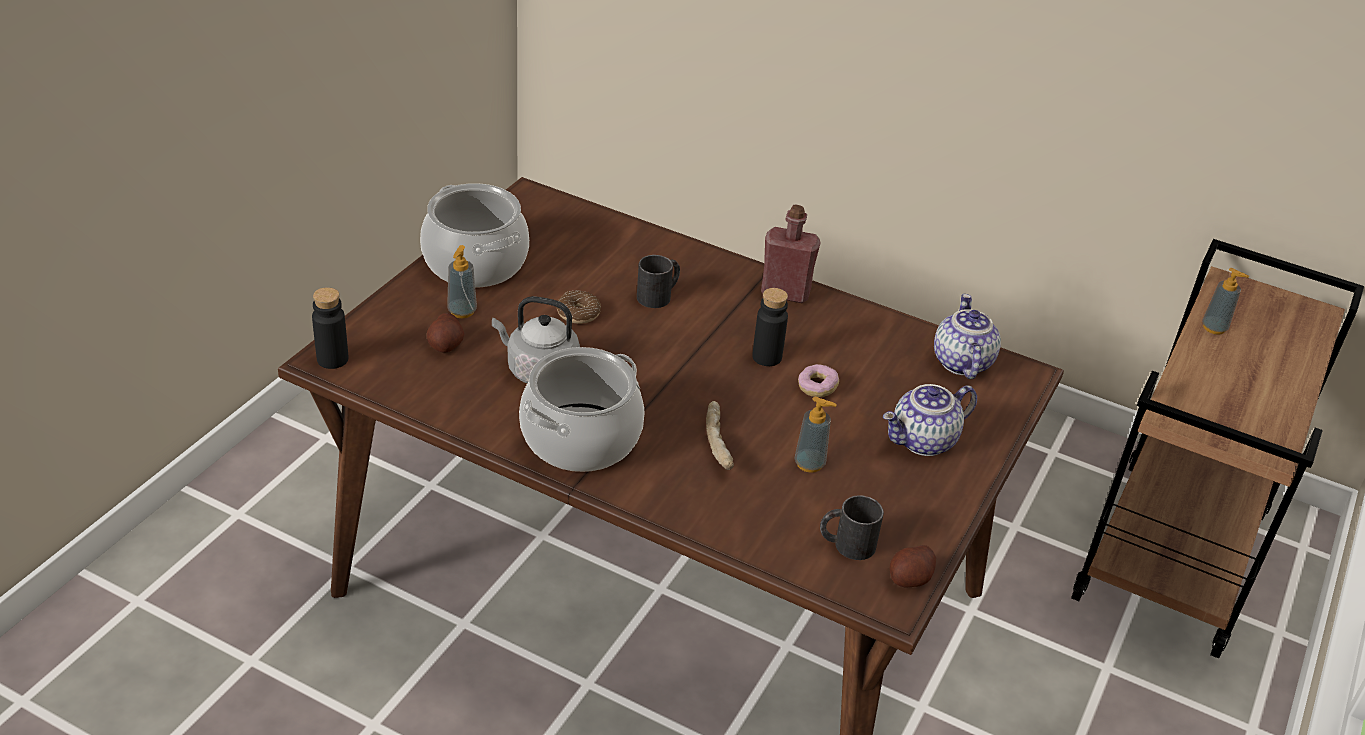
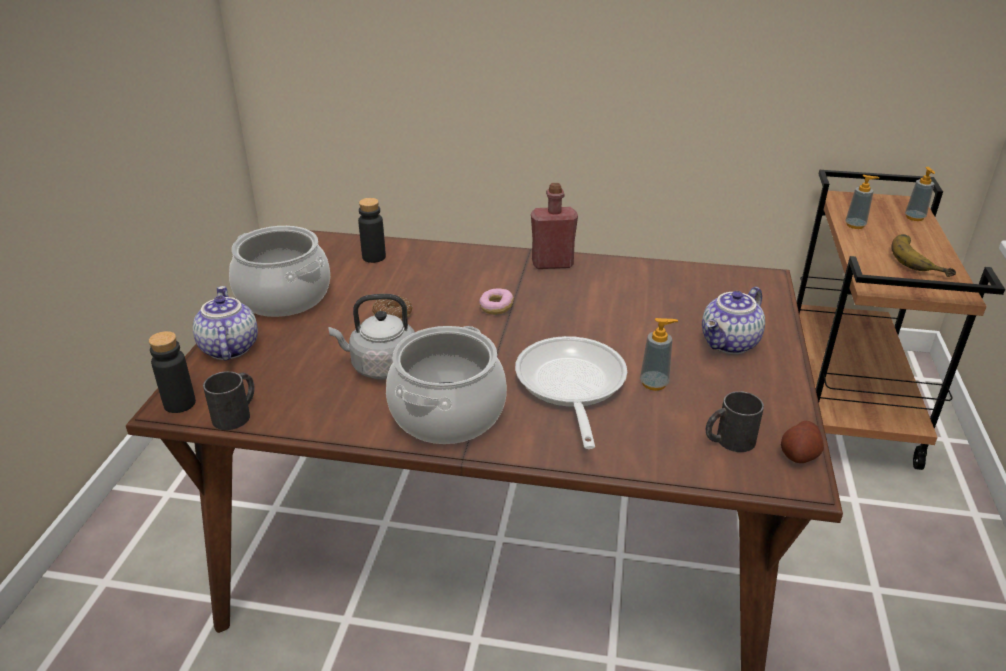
camera: 15 degrees left, 5 degrees down
potato [427,313,464,353] -> none
soap dispenser [447,245,477,319] -> soap dispenser moved to [905,167,935,221]
black mug [637,255,680,308] -> black mug moved to [203,371,254,430]
bread [706,401,734,470] -> frying pan [515,336,627,449]
black bottle [752,288,788,366] -> black bottle moved to [358,198,386,263]
donut [798,364,839,397] -> donut moved to [479,288,514,315]
teapot [934,294,1001,379] -> teapot moved to [193,286,258,361]
none -> banana [891,234,956,277]

